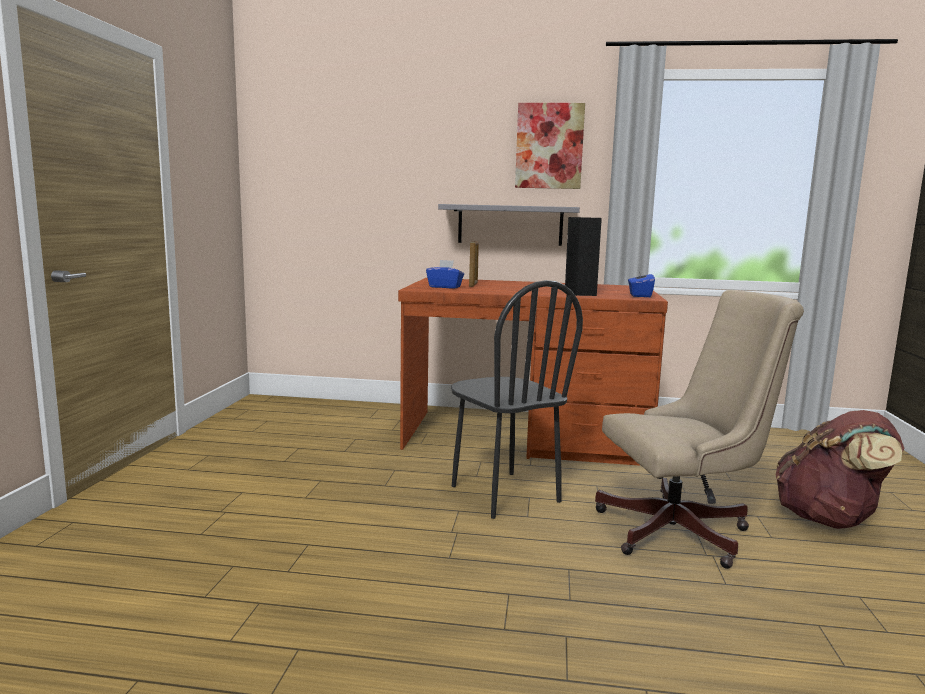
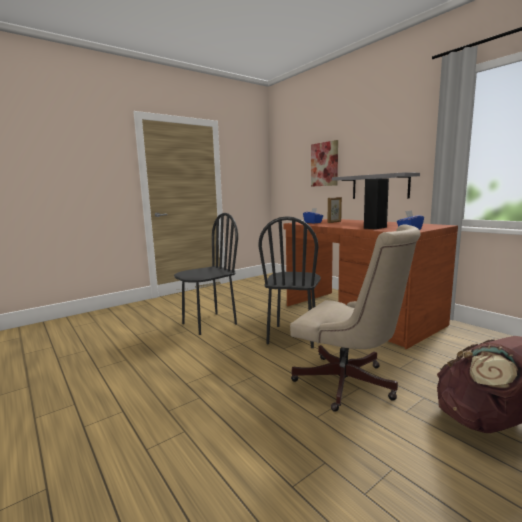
camera: 45 degrees right, 0 degrees up
picture [515,103,585,189] -> picture moved to [311,140,338,187]
none -> black chair [174,213,238,335]

